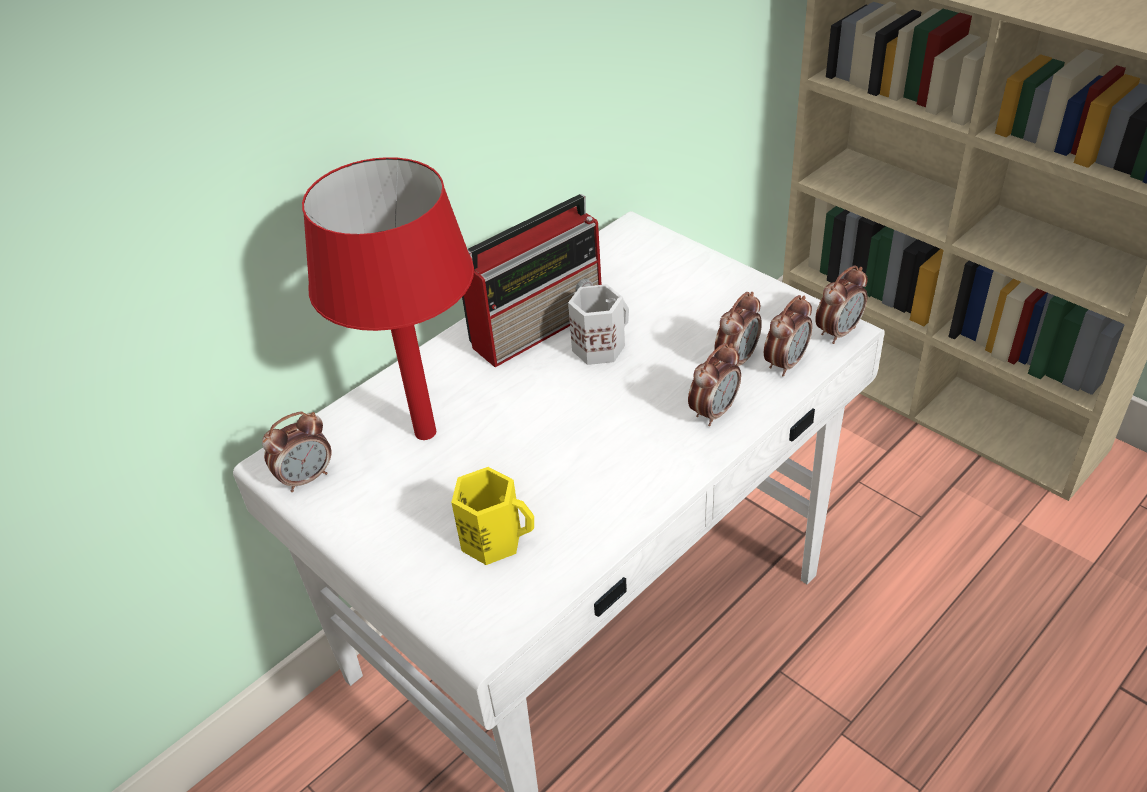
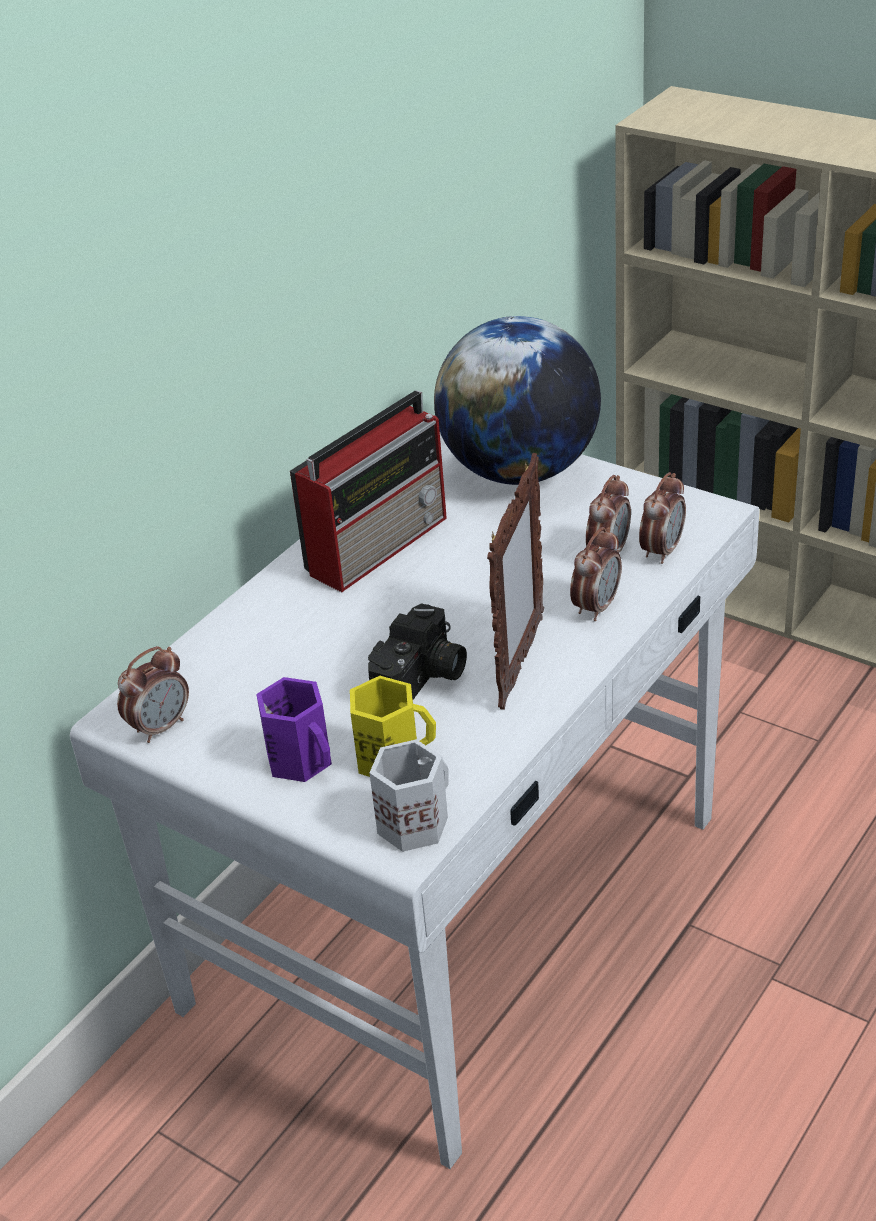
camera: 10 degrees left, 5 degrees down
red table lamp [302,157,474,440] -> none
white mug [568,284,629,365] -> white mug moved to [369,739,449,852]
alarm clock [815,265,868,344] -> none
none -> purple mug [256,677,332,782]
none -> camera [368,603,467,699]
none -> globe [434,316,601,485]
none -> picture frame [487,453,544,710]

